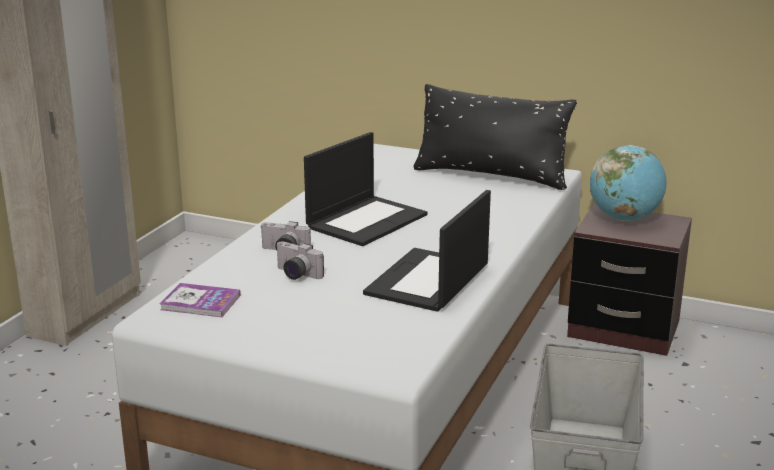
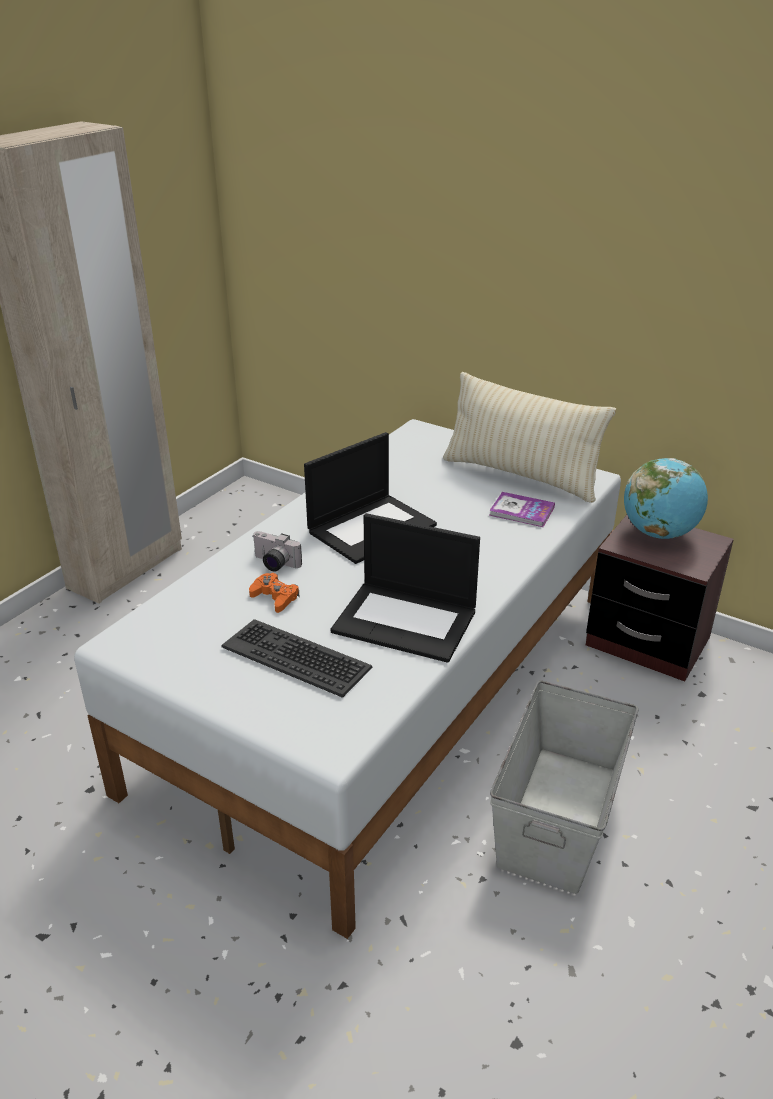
camera: 10 degrees right, 10 degrees up
book [160,283,241,317] -> book moved to [489,492,555,527]
camera [277,242,324,280] -> orange game controller [249,573,300,613]
laptop [363,190,491,312] -> laptop turned 105 degrees counterclockwise [331,513,480,663]
black pillow [413,84,577,190] -> beige pillow [443,372,616,503]
none -> keyboard [221,619,372,698]

